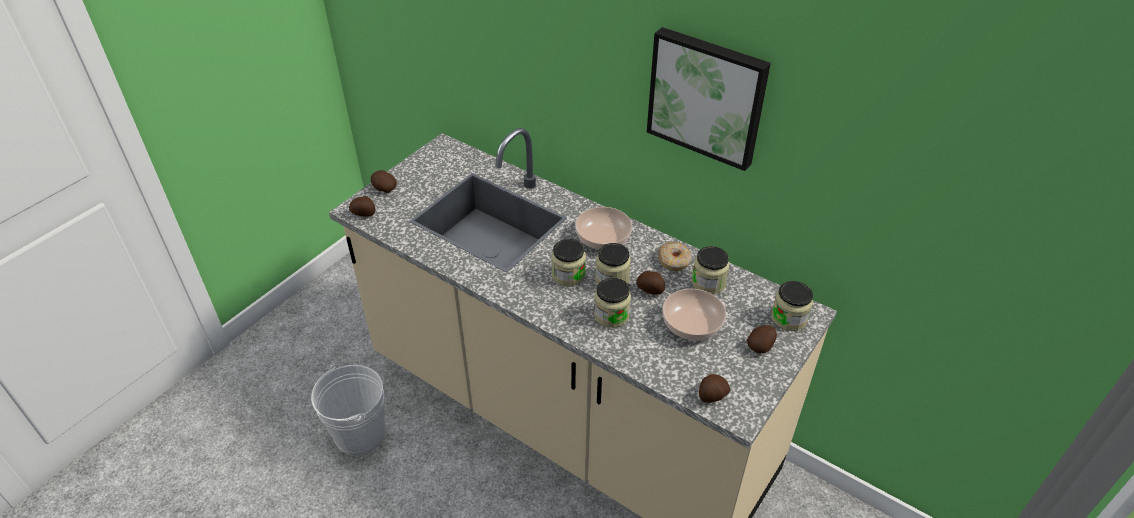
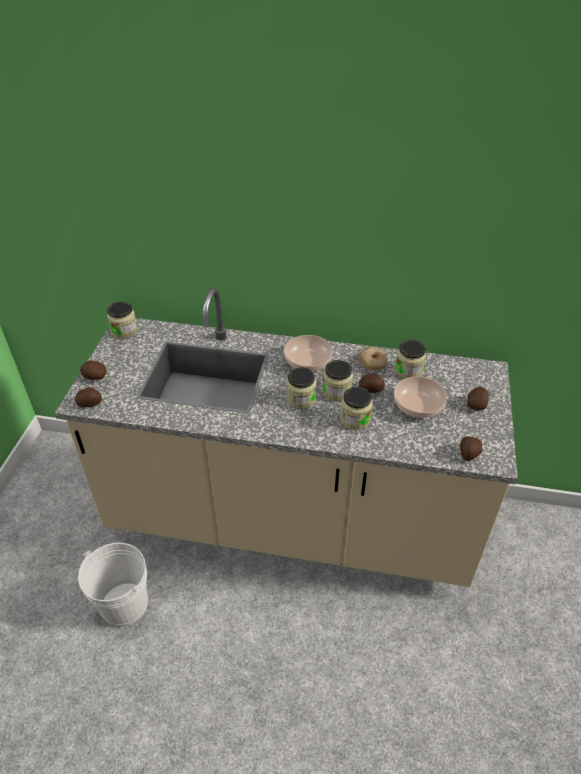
camera: 25 degrees left, 0 degrees up
picture [647,27,771,171] -> none
jar [771,281,813,331] -> jar moved to [107,302,138,339]

